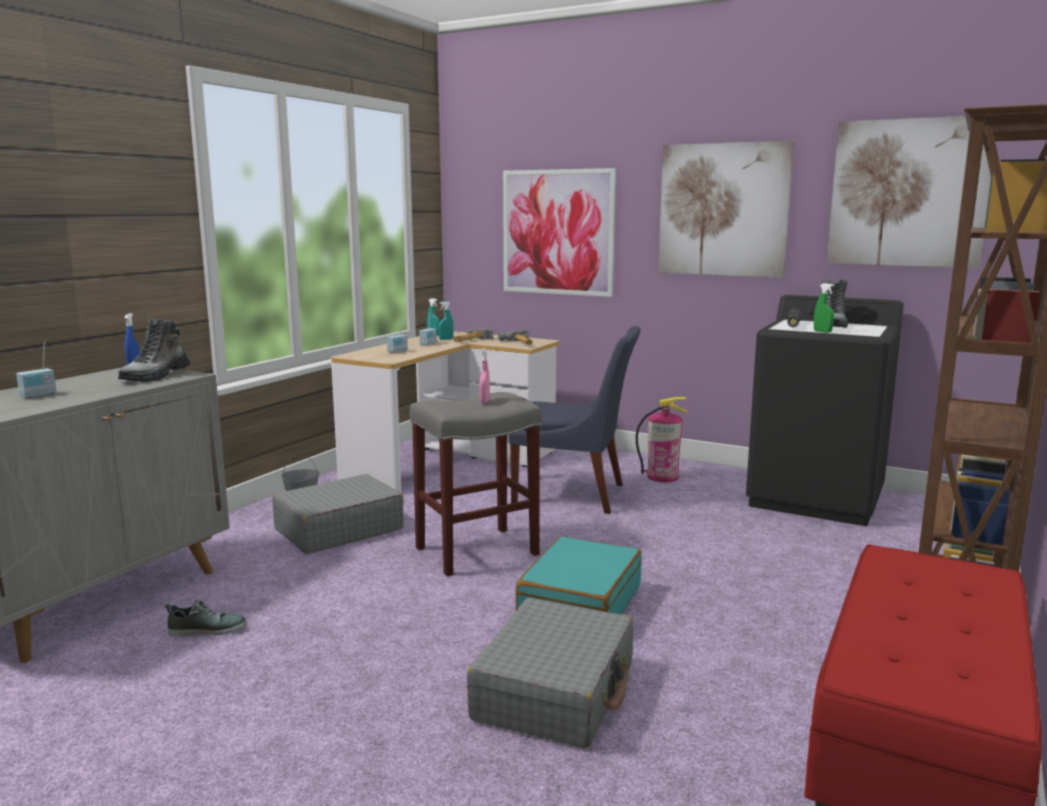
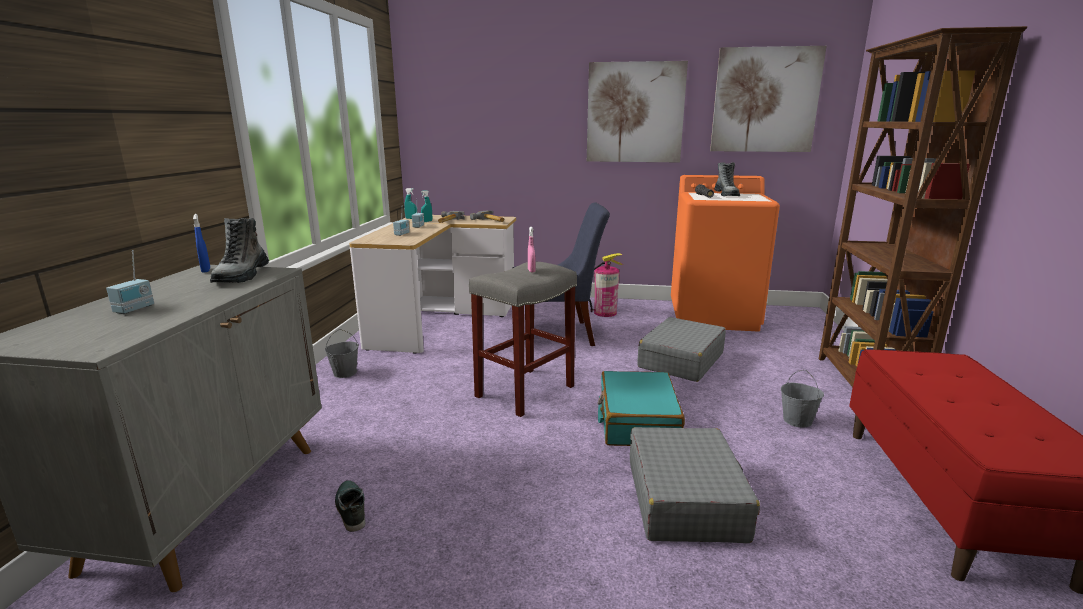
camera: 20 degrees left, 5 degrees up
shoe [164,600,247,636] -> shoe turned 90 degrees counterclockwise [335,480,365,532]
grey suitcase [272,474,404,554] -> grey suitcase moved to [638,317,726,382]
picture [503,168,616,297] -> none
black washing machine [746,295,904,526] -> orange washing machine [671,175,780,331]
green spray bottle [814,283,834,333] -> none
none -> grey bucket [781,370,824,428]

